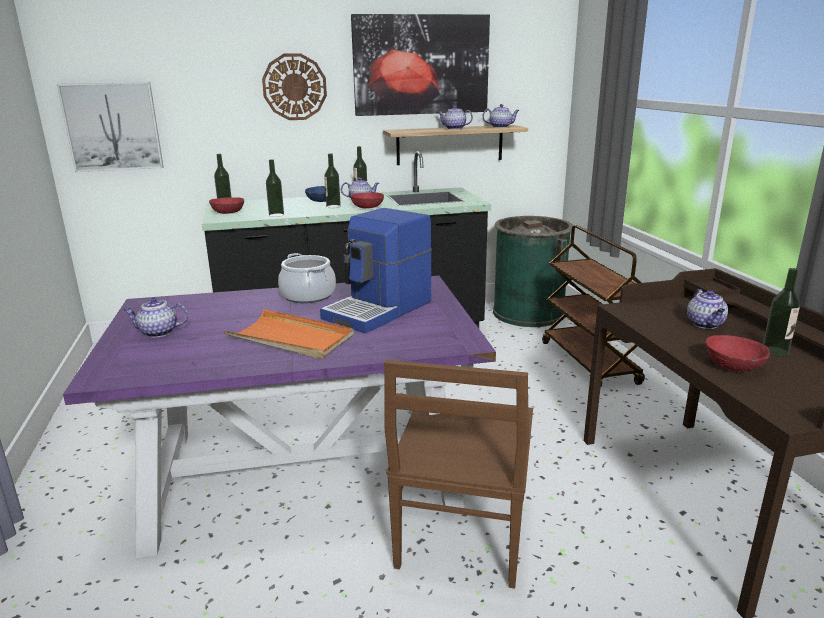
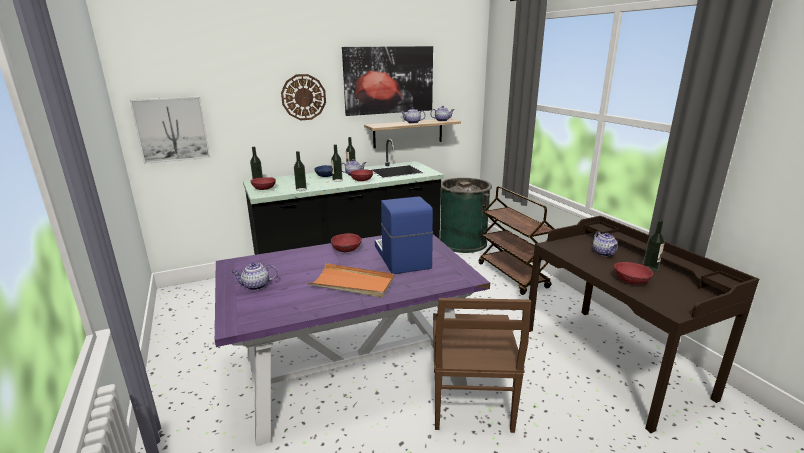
camera: 10 degrees left, 0 degrees up
cooking pot [278,253,336,303] -> red bowl [331,233,362,252]
coffee machine [320,208,432,334] -> coffee machine turned 135 degrees clockwise [375,196,433,274]

